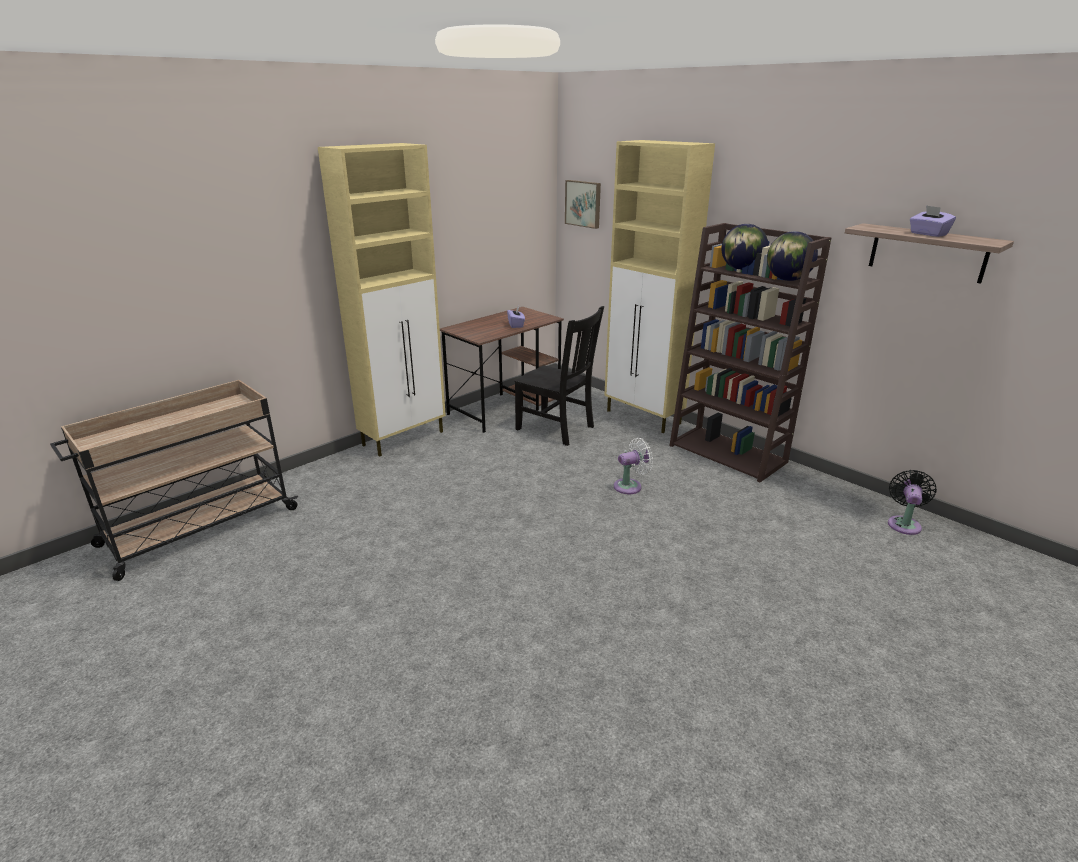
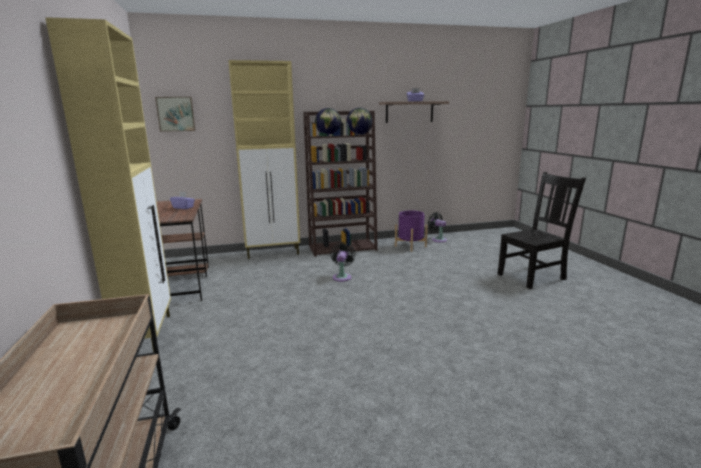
camera: 60 degrees left, 10 degrees down
black chair [514,306,604,446] -> black chair moved to [498,172,586,289]
white fan [614,438,653,494] -> black fan [330,242,356,282]
none -> purple planter [395,211,428,252]

